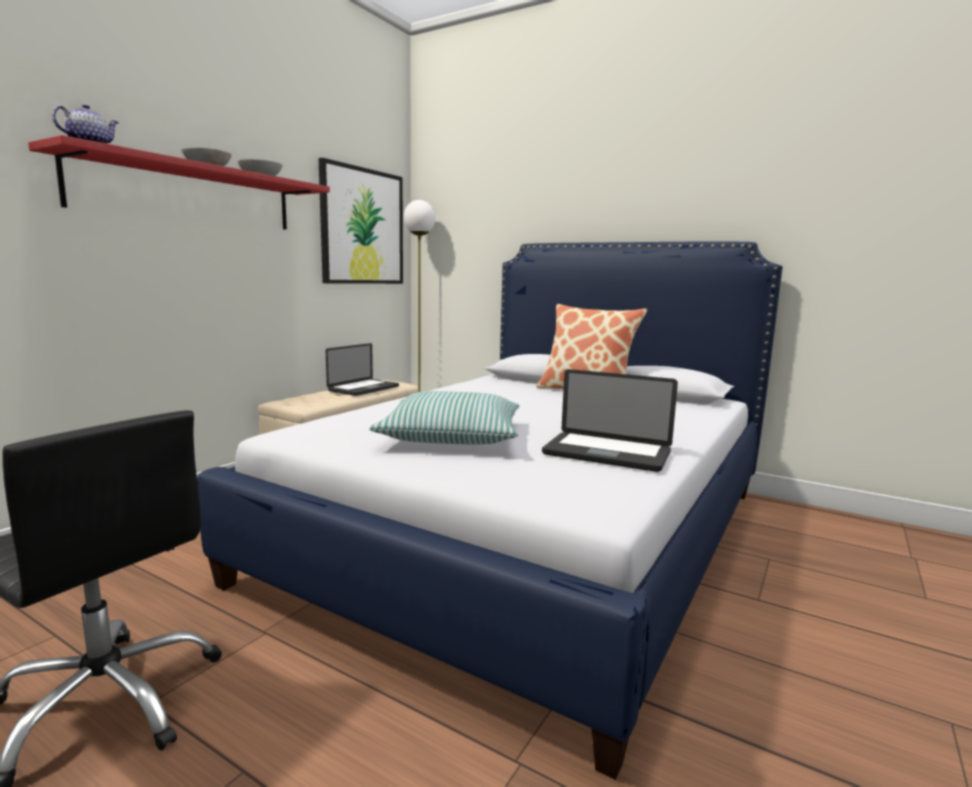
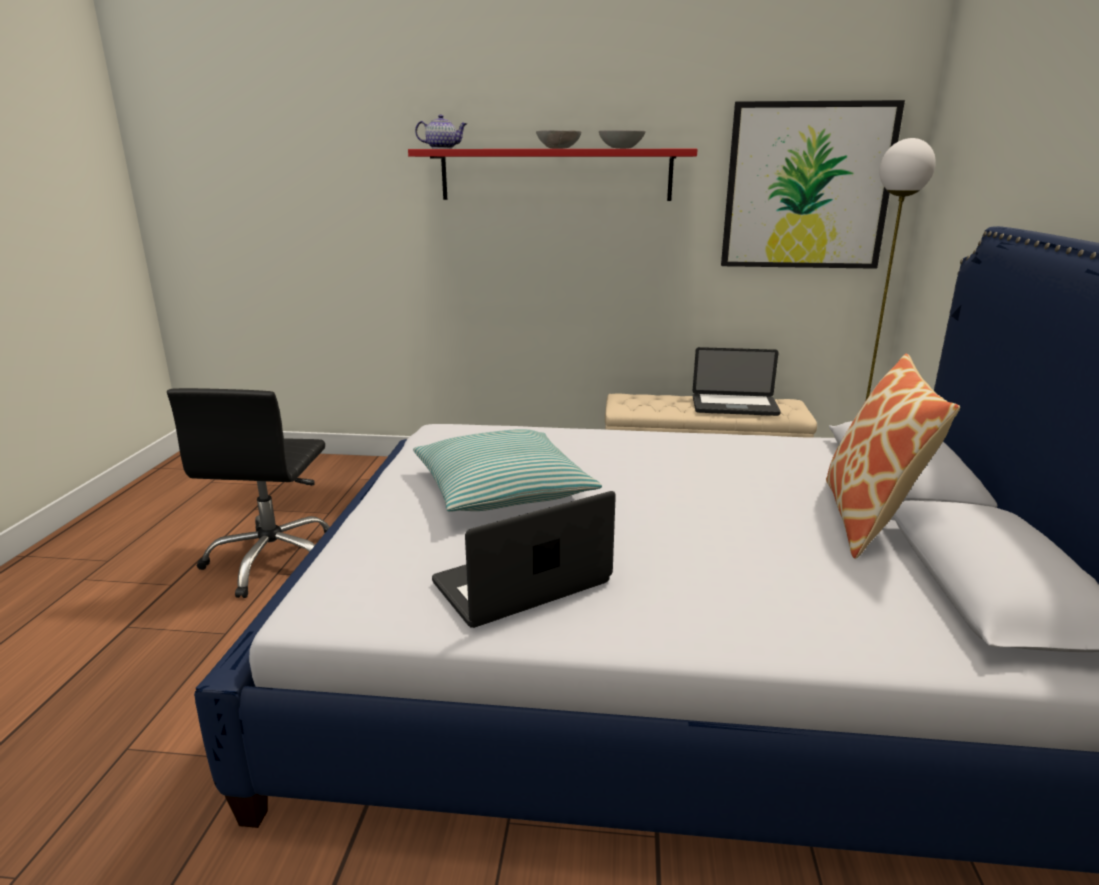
camera: 65 degrees right, 10 degrees up
laptop [542,369,678,472] -> laptop turned 60 degrees clockwise [432,491,616,628]

